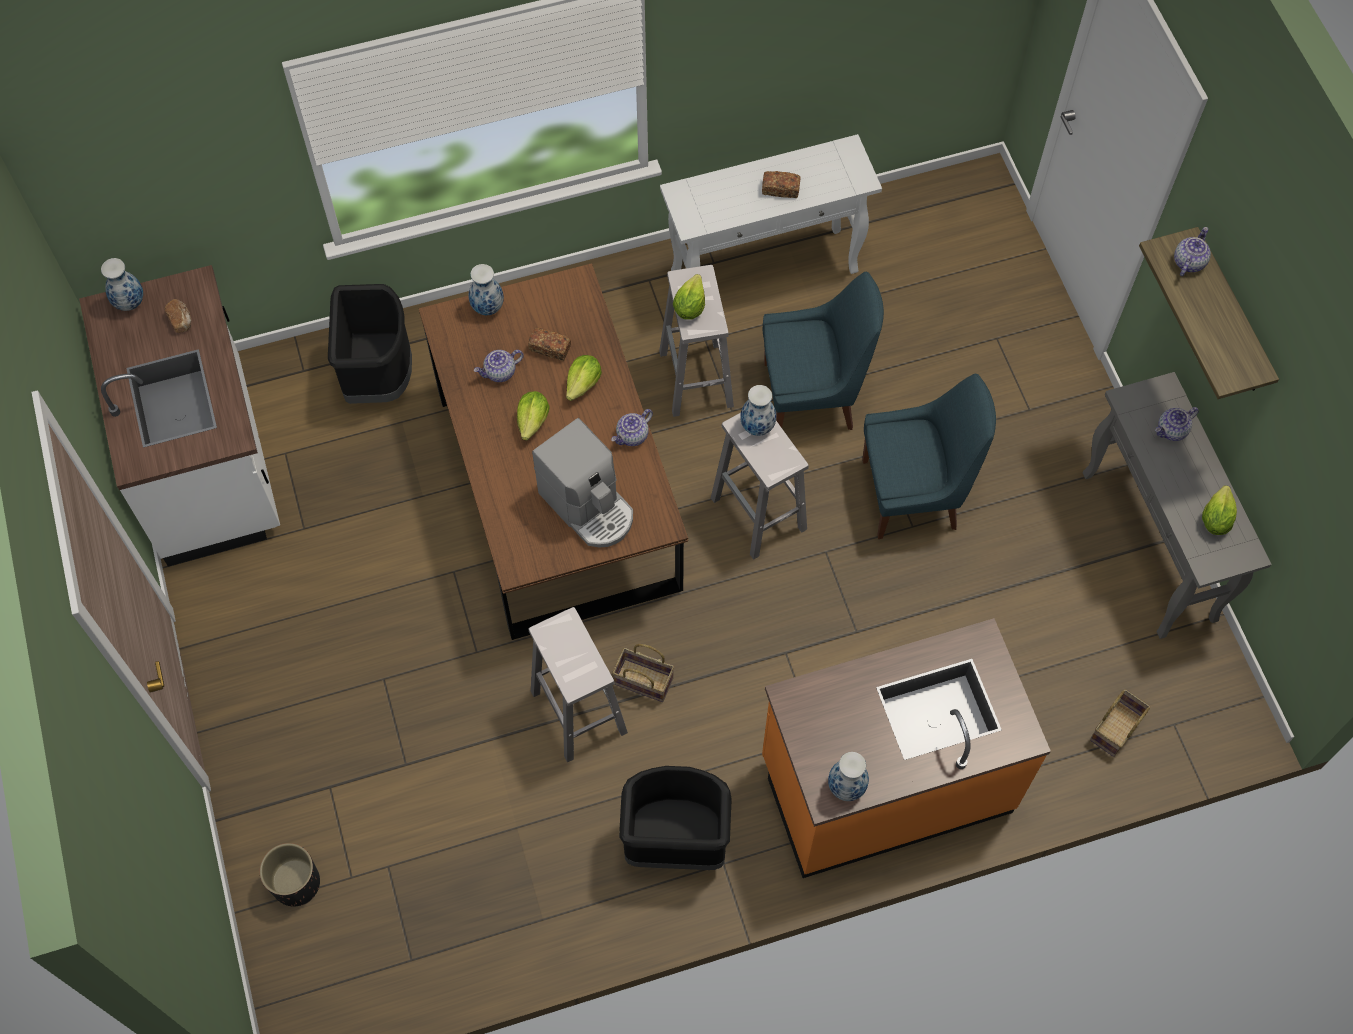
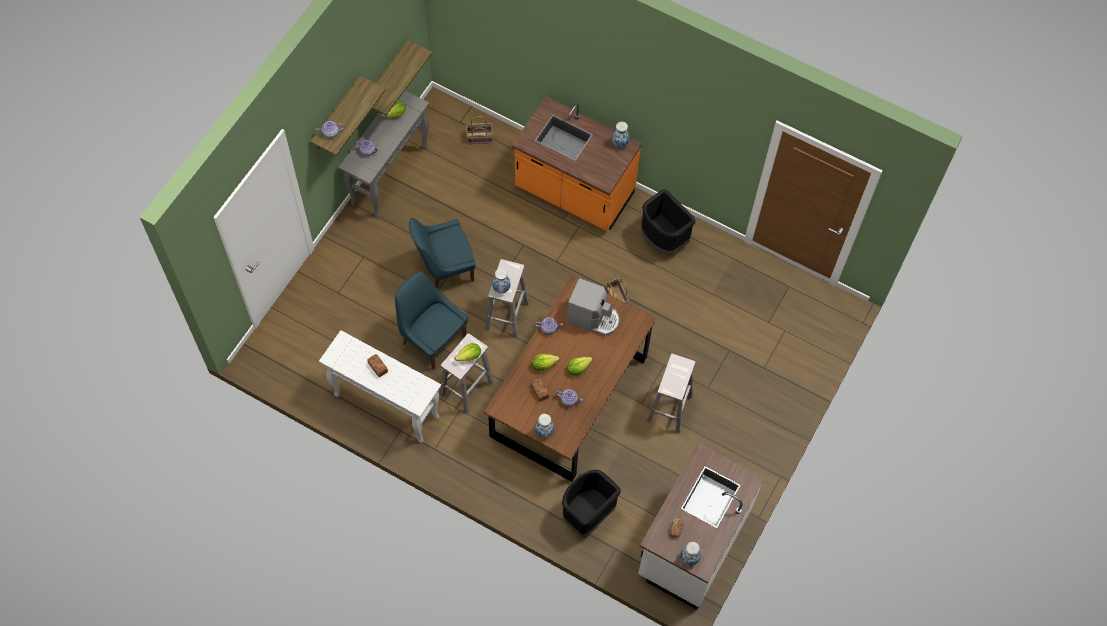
camera: 135 degrees left, 0 degrees up
black planter [260,843,320,907] -> none
white stool [529,607,628,763] -> white stool moved to [647,354,695,433]
coffee machine [532,418,633,548] -> coffee machine turned 105 degrees clockwise [567,278,619,336]
blue chair [862,374,996,539] -> blue chair turned 60 degrees counterclockwise [409,218,475,289]
none -> shelf [372,40,432,116]

